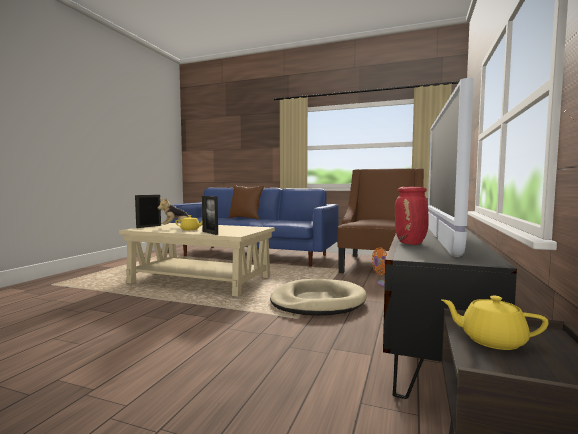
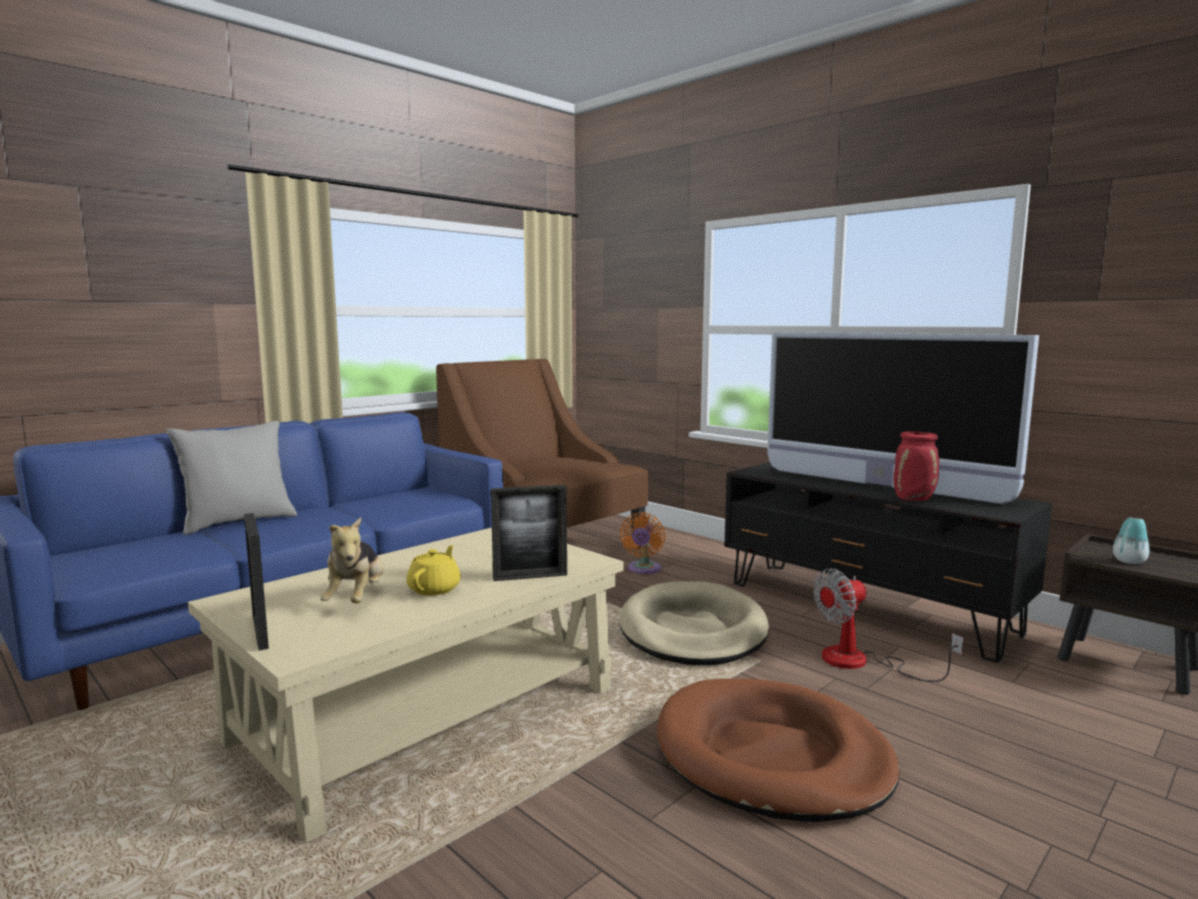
camera: 65 degrees left, 5 degrees up
brown pillow [228,185,264,220] -> grey pillow [167,421,297,535]
yellow teapot [441,295,549,350] -> vase [1113,518,1149,564]
none -> brown dog bed [657,679,900,822]
none -> fan [813,569,963,682]

